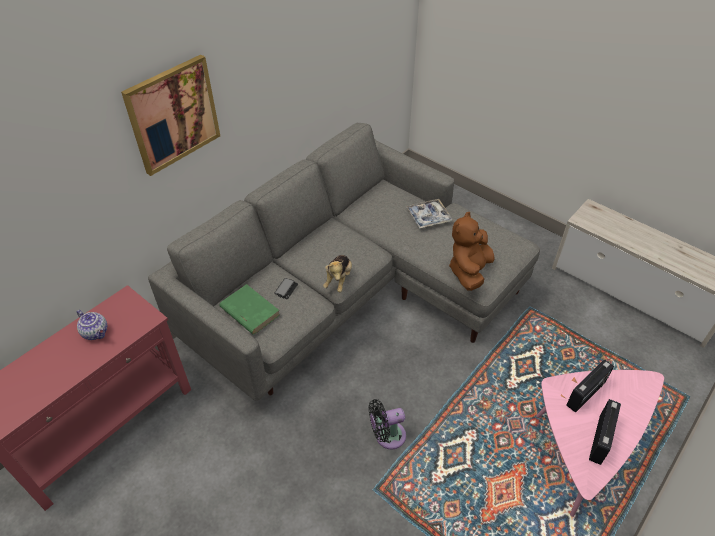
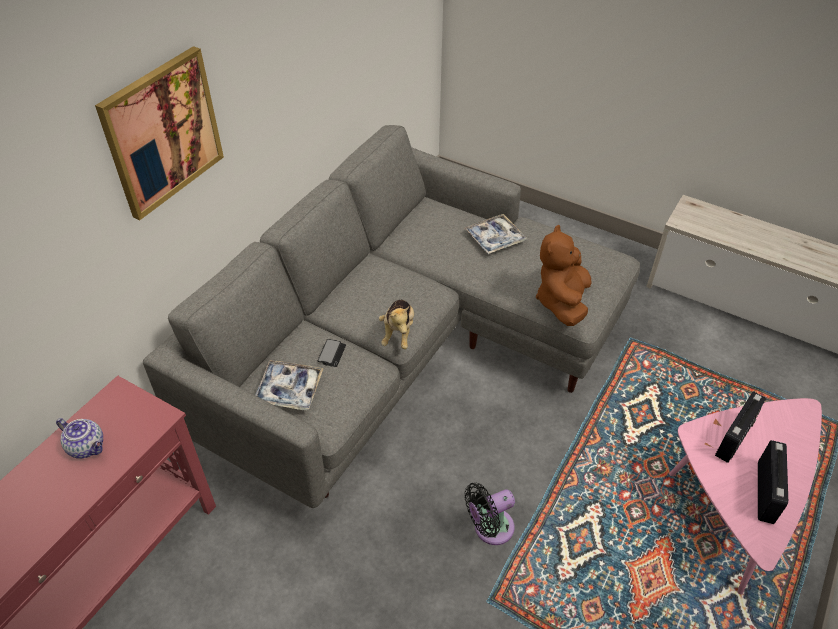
camera: 10 degrees left, 0 degrees up
green book [220,284,280,335] -> tray [255,360,324,410]

